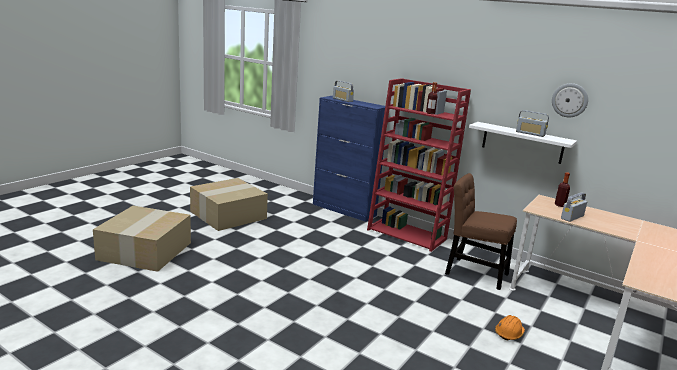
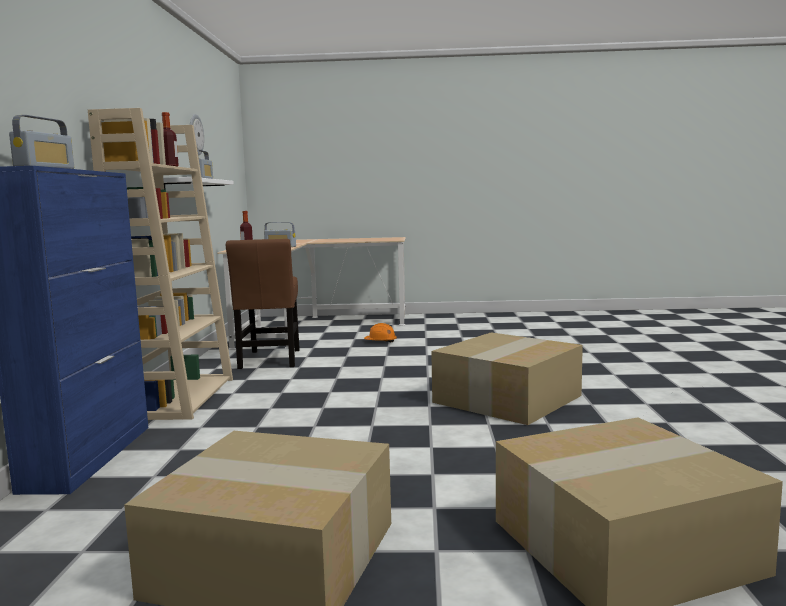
camera: 120 degrees left, 10 degrees down
red bookcase [367,78,471,252] -> beige bookcase [88,108,233,420]
none -> cardboard box [431,332,583,425]

